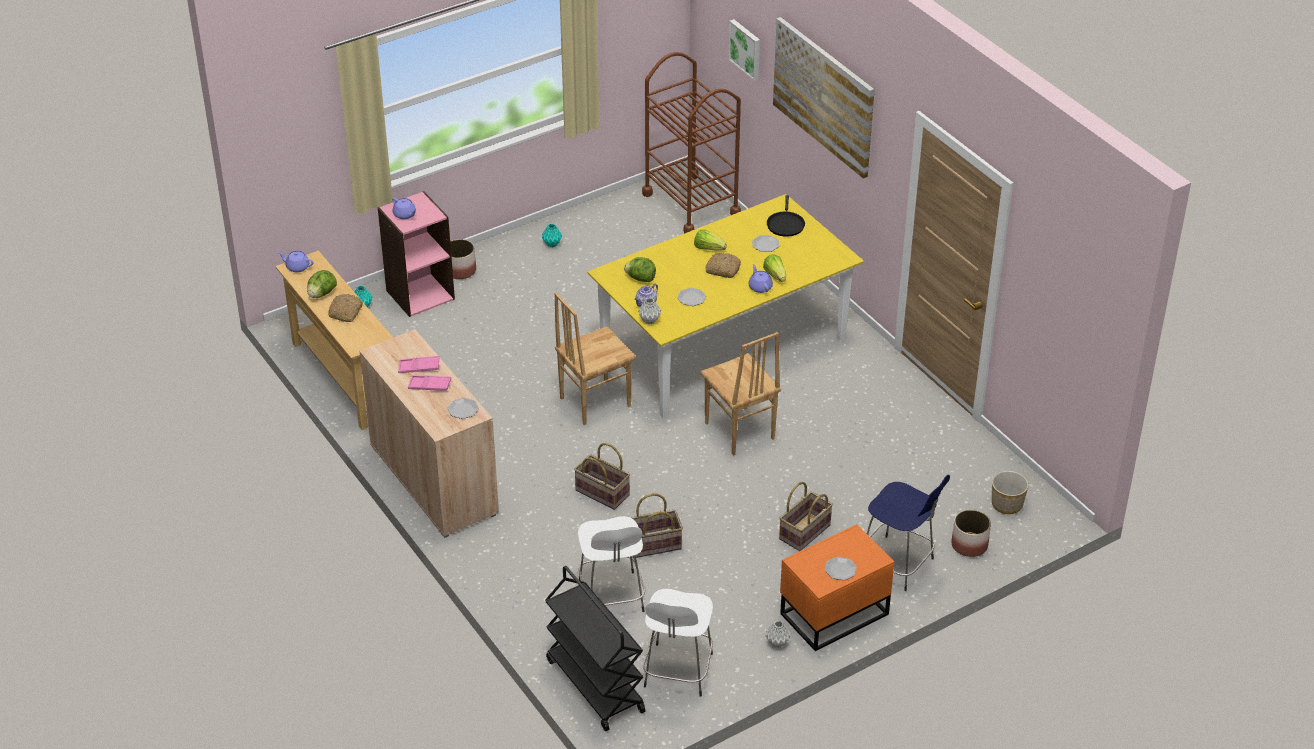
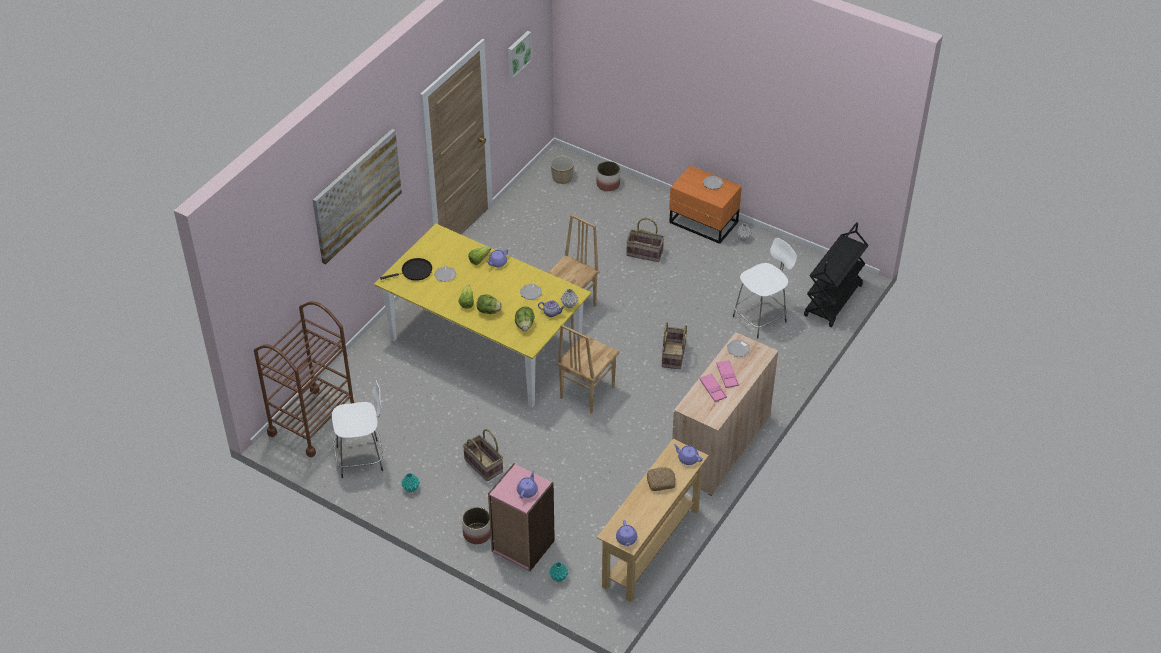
camera: 115 degrees left, 5 degrees up
lettuce [307,270,337,298] -> lettuce moved to [477,295,502,314]
brown chair [554,293,636,425] -> brown chair turned 90 degrees clockwise [557,324,620,414]
basket [630,493,683,558] -> basket moved to [463,429,503,481]
white stool [643,589,713,697] -> white stool moved to [332,380,383,478]
bread [705,253,741,278] -> none
picture [728,19,760,80] -> picture moved to [508,31,532,78]
blue stool [867,475,950,591] -> none
none -> purple teapot [673,444,703,465]

